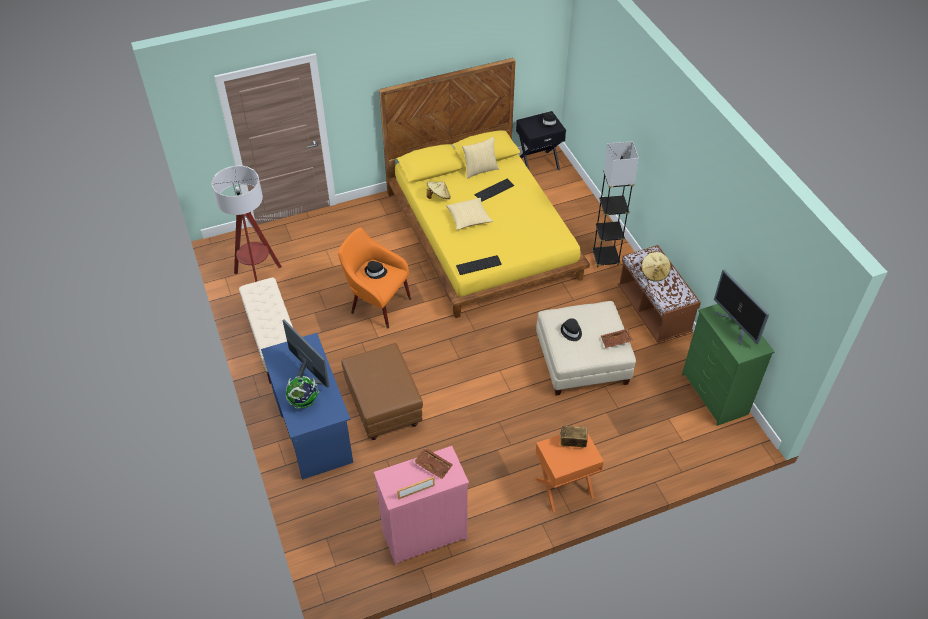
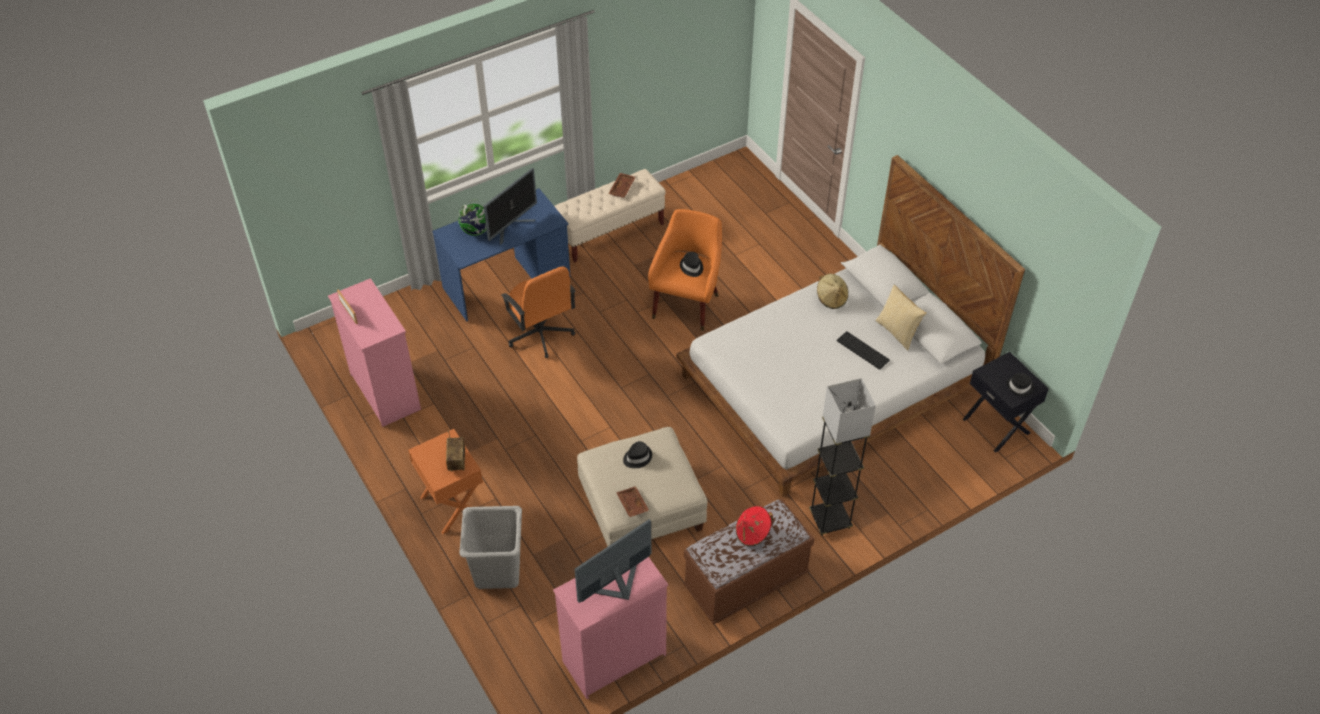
camera: 80 degrees right, 0 degrees up
floor lamp [212,166,282,282] -> none
brown ottoman [342,343,423,440] -> orange office chair [501,266,576,358]
yellow bed [379,58,590,318] -> white bed [677,155,1025,497]
brown tray [414,448,453,479] -> brown tray moved to [609,173,635,198]
pillow [446,198,493,230] -> none
keyboard [456,255,502,275] -> none
beige hat [641,251,671,282] -> red hat [736,506,773,546]
green dresser [682,304,775,426] -> pink dresser [553,557,668,699]
none -> grey laundry basket [459,506,522,589]

